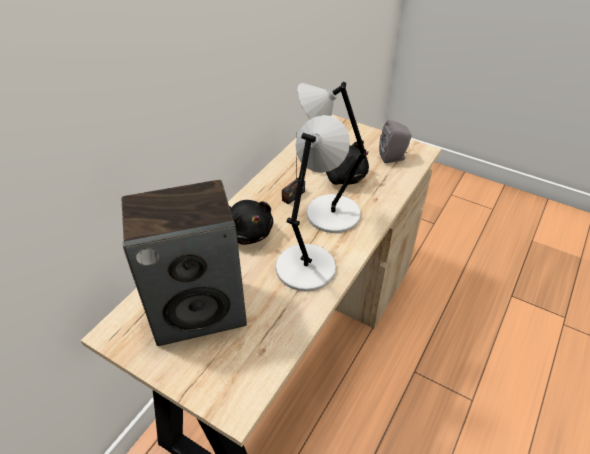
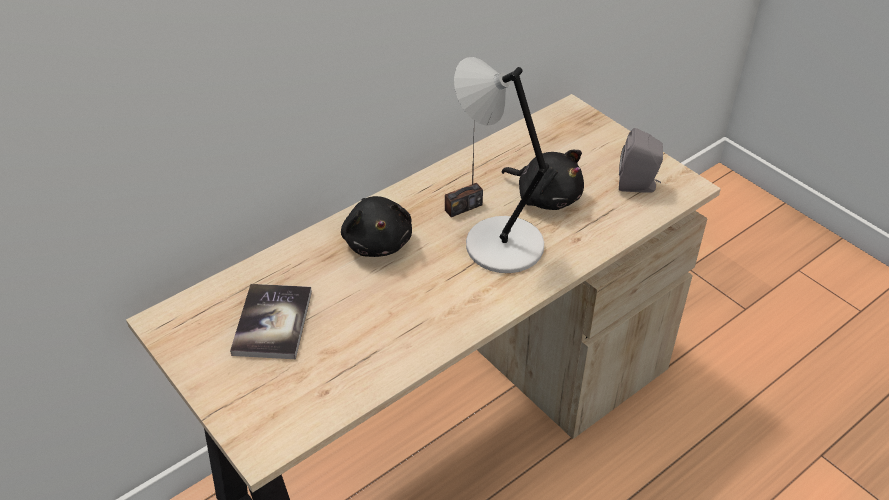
camera: 20 degrees right, 0 degrees up
speaker [122,180,247,346] -> book [230,284,312,359]
grey table lamp [276,115,350,291] -> none

